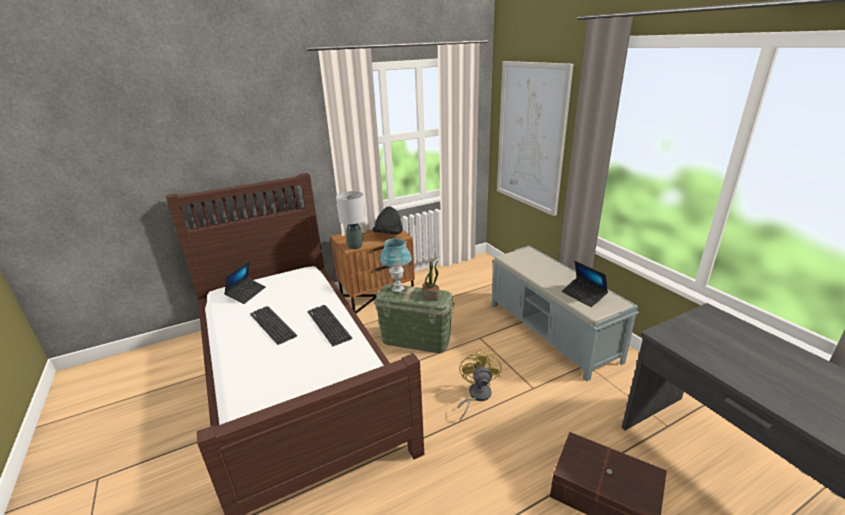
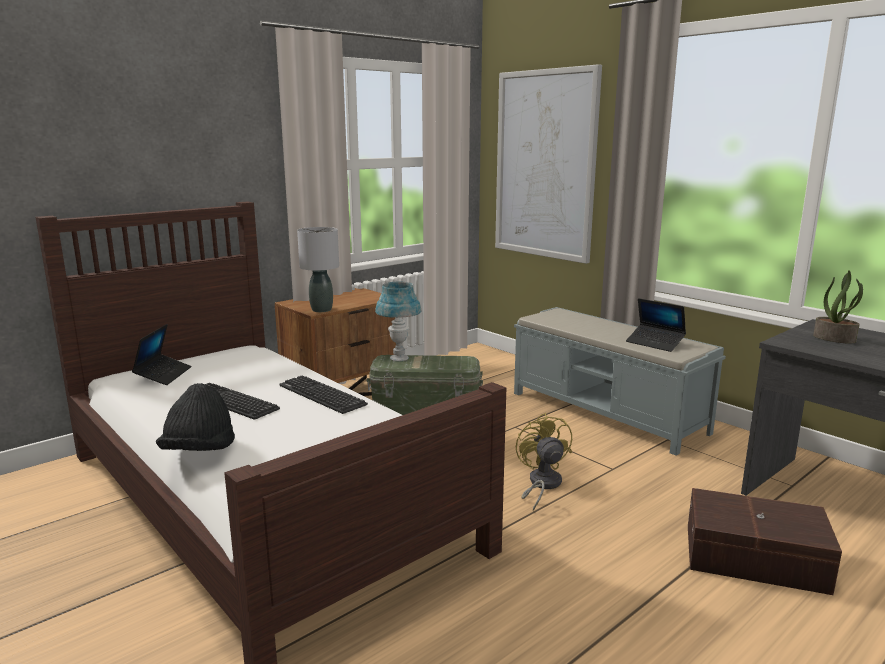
camera: 15 degrees left, 10 degrees down
black hat [372,206,403,234] -> black hat moved to [156,383,235,451]
potted plant [423,260,440,301] -> potted plant moved to [813,270,863,344]

